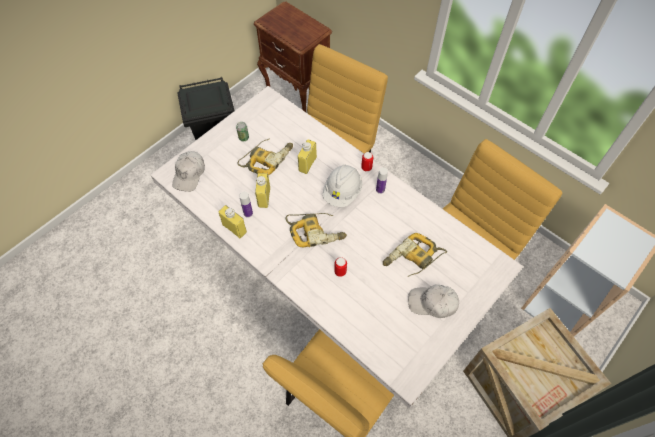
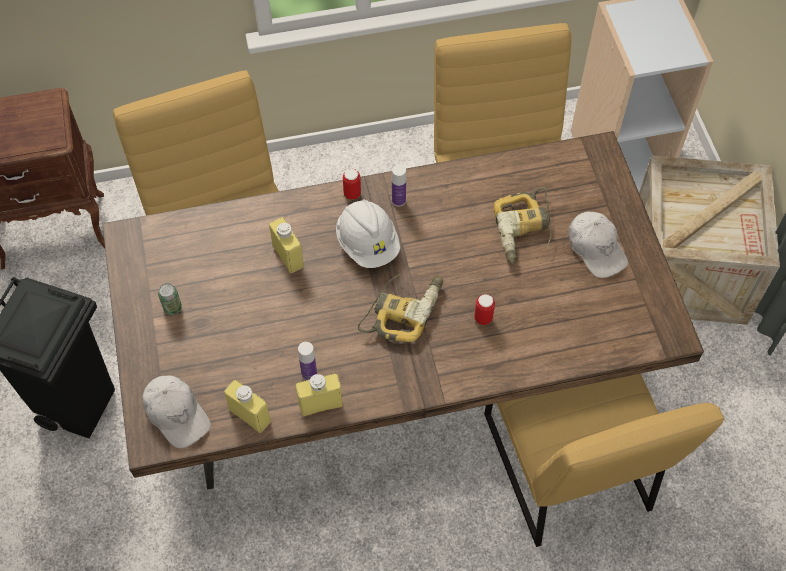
camera: 55 degrees left, 0 degrees up
white dining table [150,86,523,408] -> brown dining table [102,131,704,490]
power drill [237,138,293,175] -> none
yellow bottle [255,173,270,208] -> yellow bottle moved to [224,380,271,433]
white cap [408,285,459,318] -> white cap turned 75 degrees counterclockwise [568,212,628,278]

